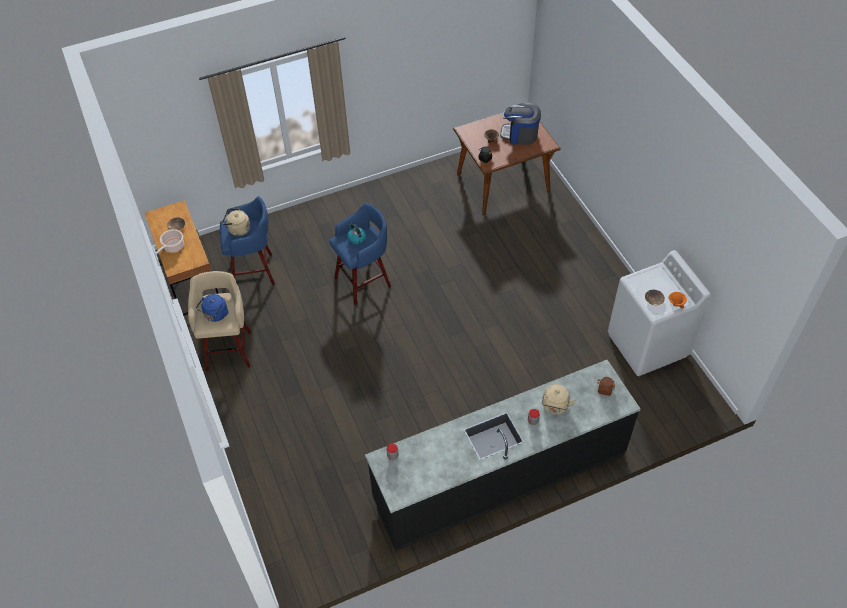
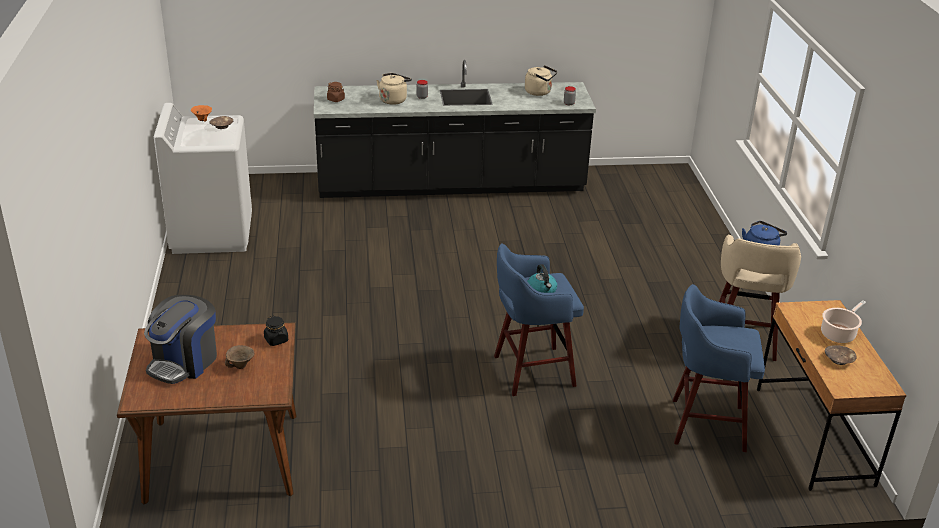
camera: 165 degrees left, 20 degrees down
beige kettle [222,208,250,236] -> beige kettle moved to [525,65,557,96]
coffee machine [500,103,541,145] -> coffee machine turned 90 degrees clockwise [144,295,217,384]

